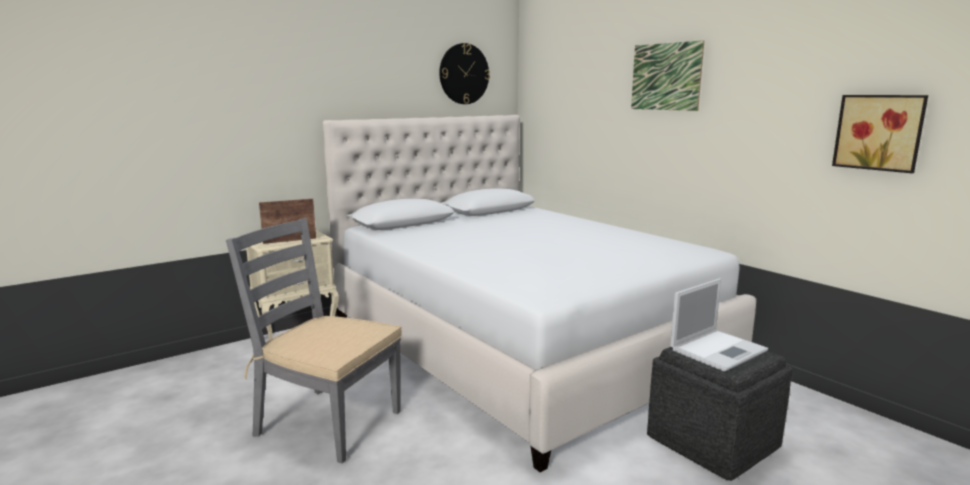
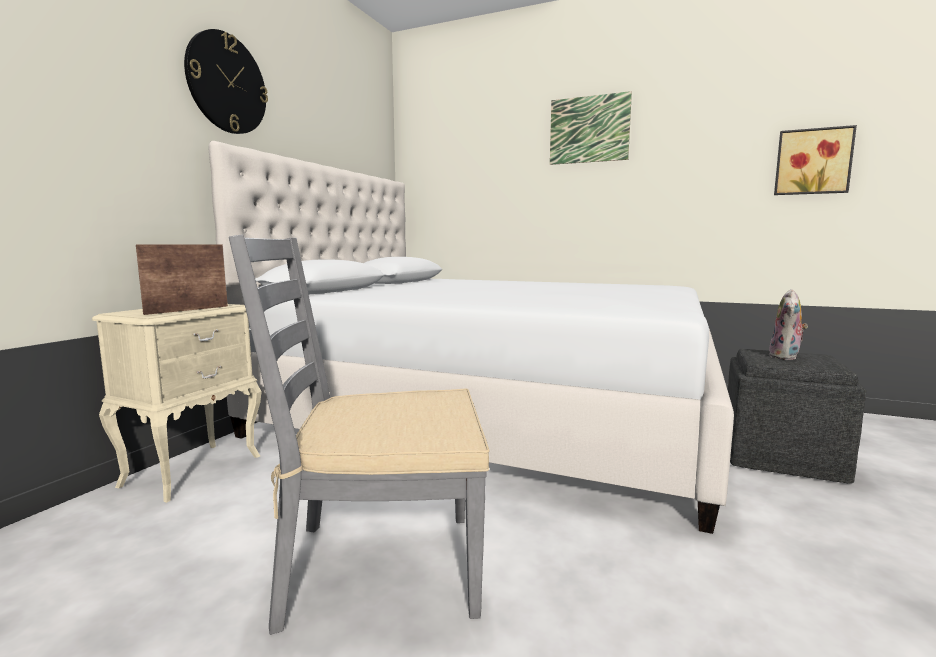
camera: 30 degrees left, 5 degrees down
wall clock [439,43,490,104] -> wall clock moved to [184,29,268,134]
laptop [670,279,768,372] -> plush toy [769,289,808,360]

